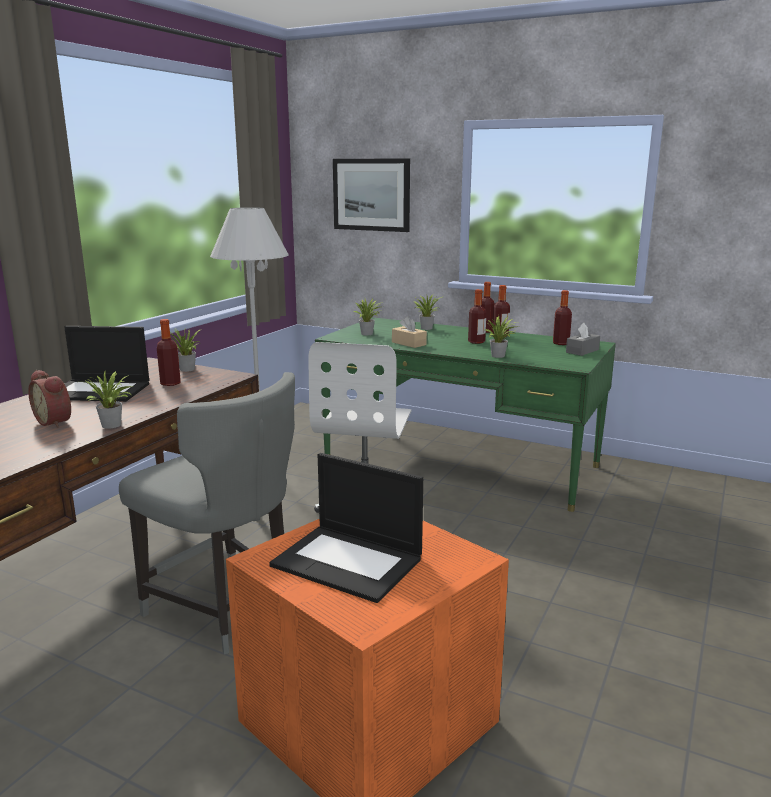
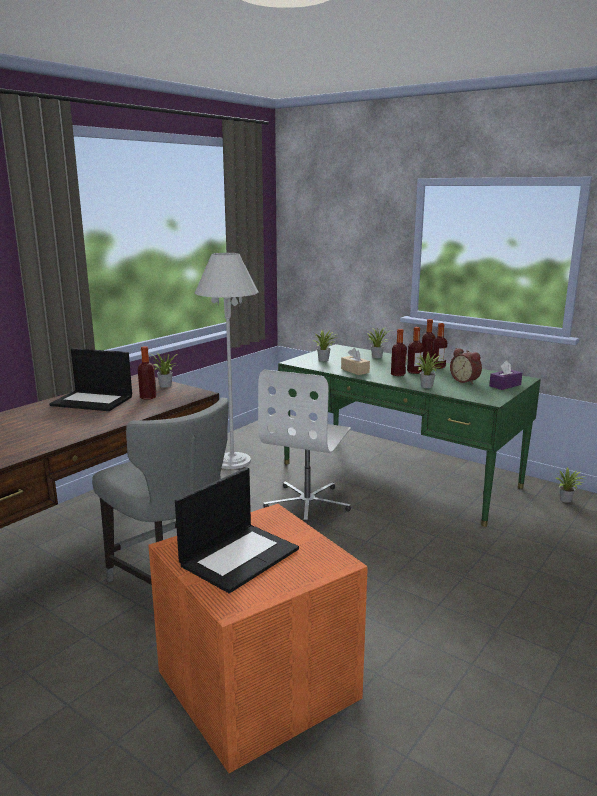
camera: 10 degrees right, 0 degrees up
alarm clock [28,370,71,428] -> alarm clock moved to [450,348,482,384]
potted plant [85,371,134,429] -> potted plant moved to [556,467,583,503]
laptop [269,453,423,603] -> laptop turned 90 degrees counterclockwise [175,467,299,593]
picture [333,158,410,232] -> none
bottle [553,290,572,345] -> bottle moved to [391,329,407,376]
grey tissue box [566,323,600,356] -> purple tissue box [489,361,522,390]

